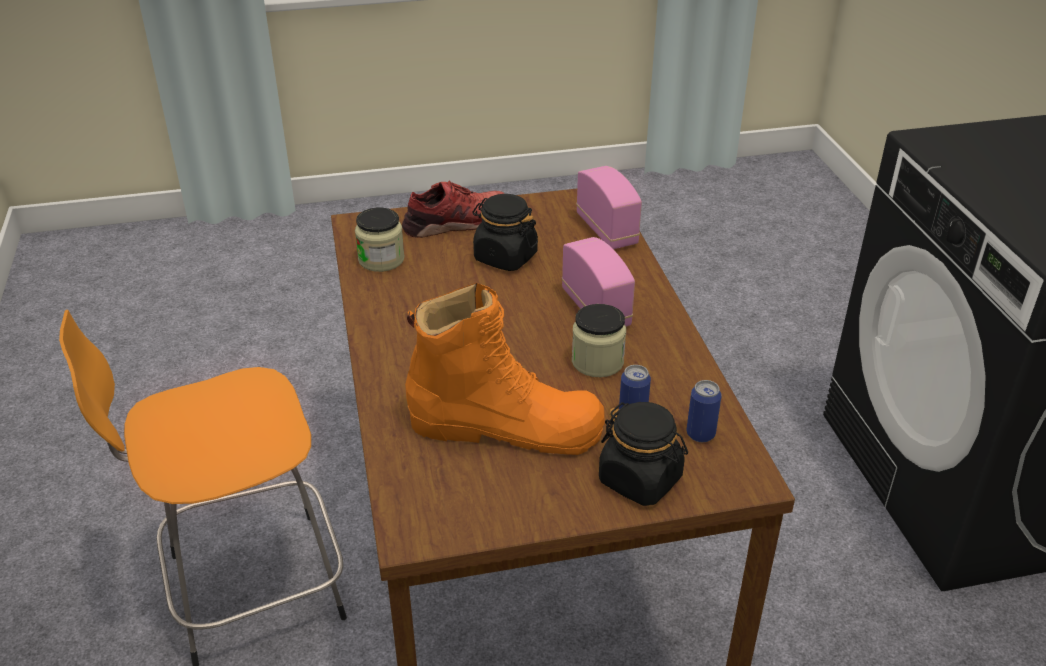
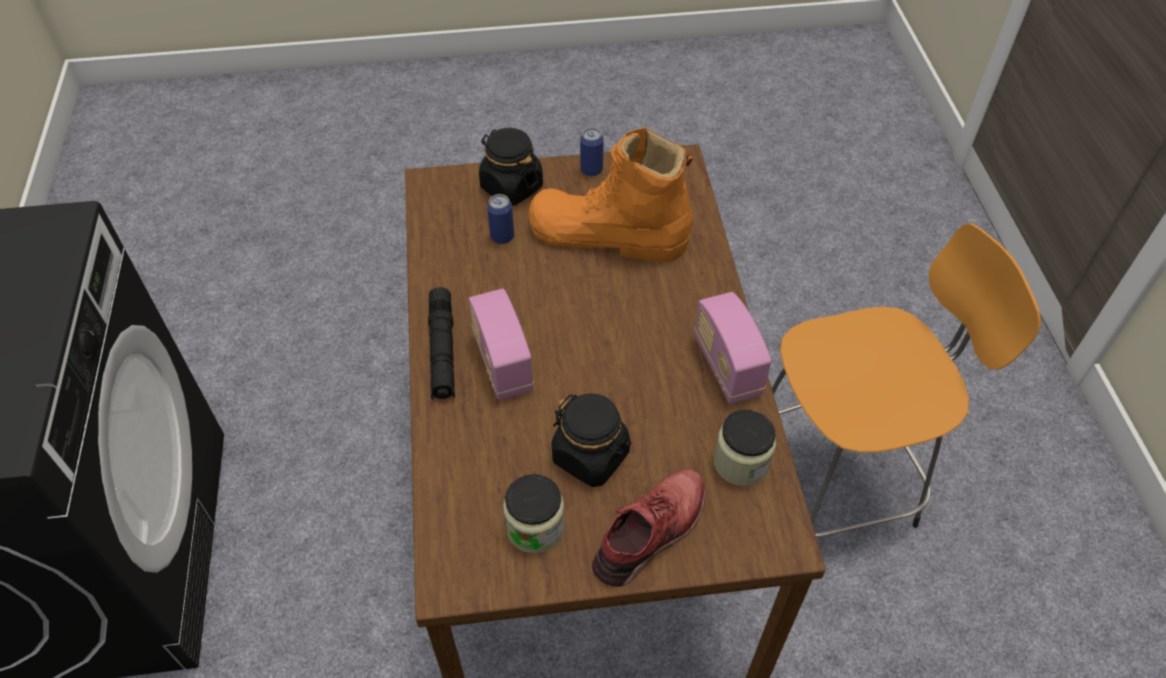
camera: 175 degrees left, 15 degrees up
red shoe [402,181,505,238] -> red shoe turned 150 degrees clockwise [592,468,705,587]
jar [572,304,626,377] -> jar moved to [503,474,565,553]
radio [576,166,642,249] -> radio moved to [694,292,771,404]
can [687,380,722,442] -> can moved to [580,128,604,177]
none -> black flashlight [428,287,455,400]

